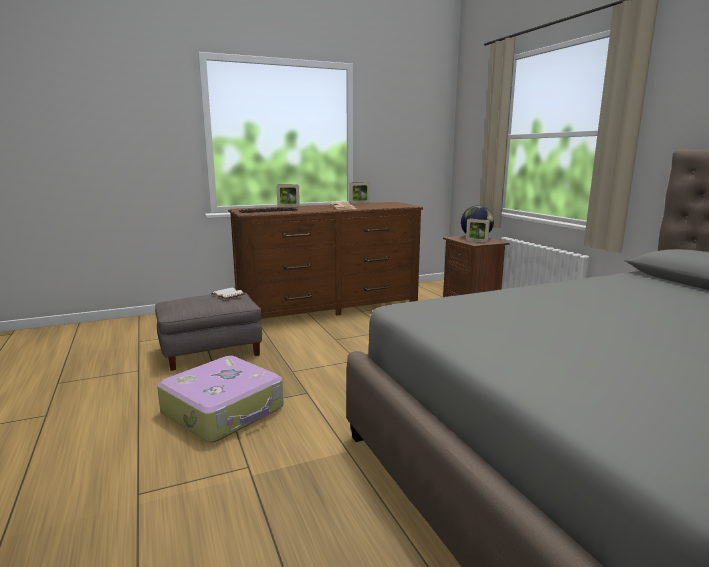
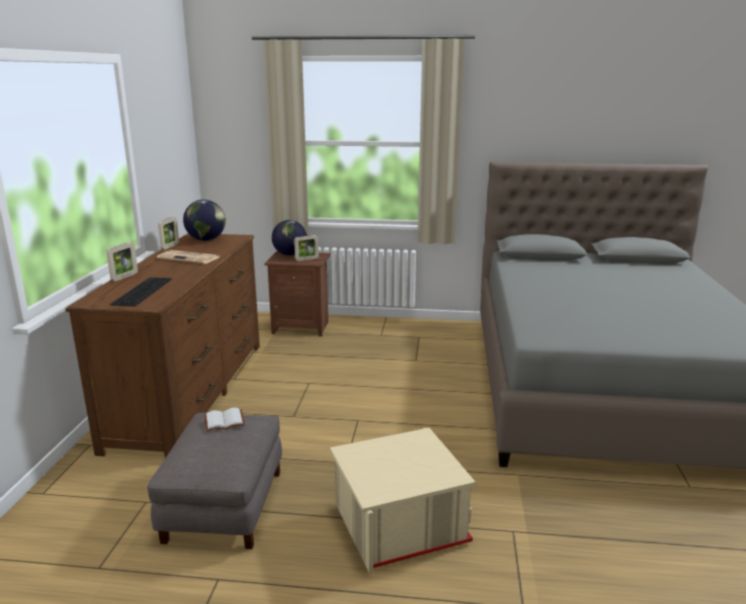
camera: 60 degrees left, 5 degrees up
suitcase [157,356,284,442] -> beige storage box [330,428,476,573]
none -> globe [183,200,226,241]

